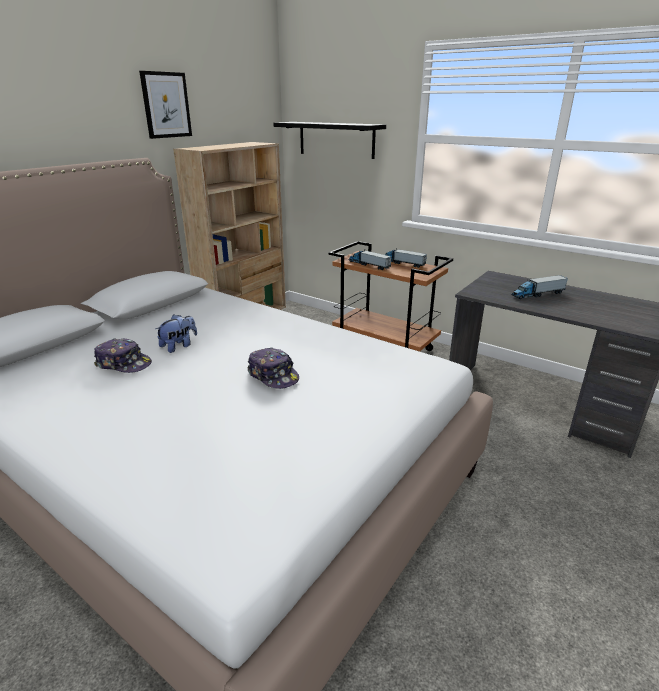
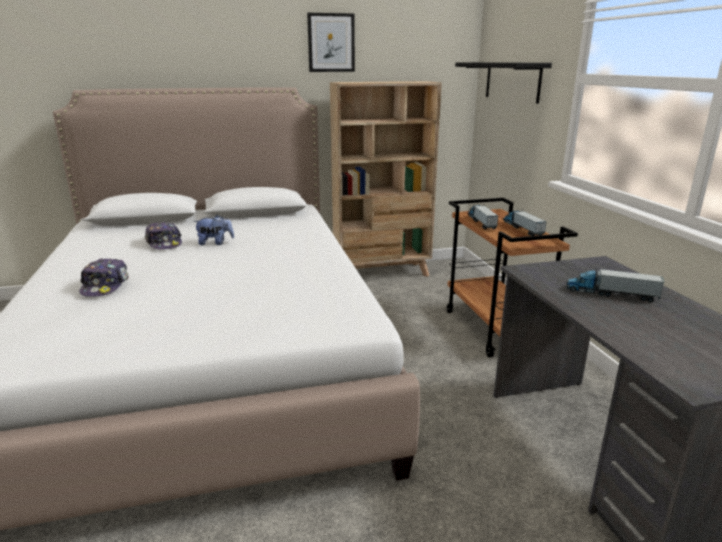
camera: 40 degrees right, 5 degrees down
cap [247,348,299,389] -> cap moved to [79,258,129,297]

